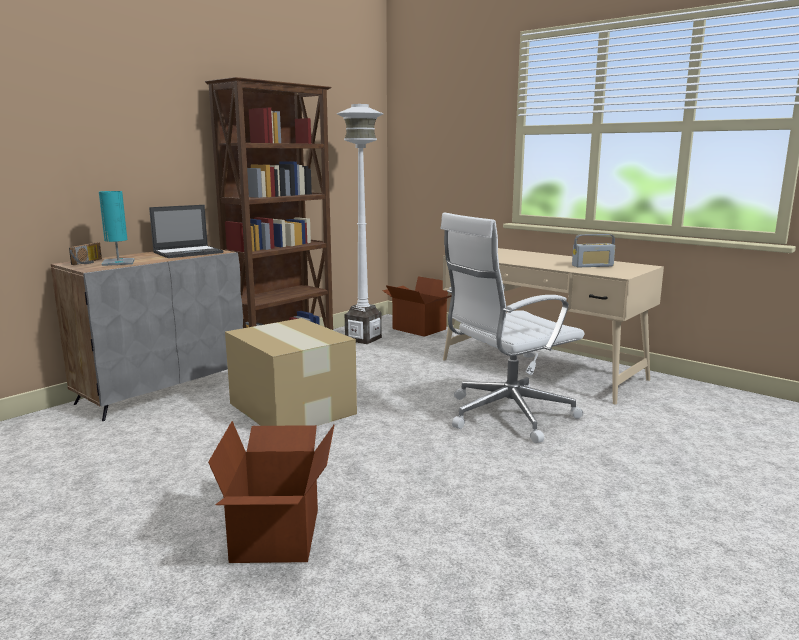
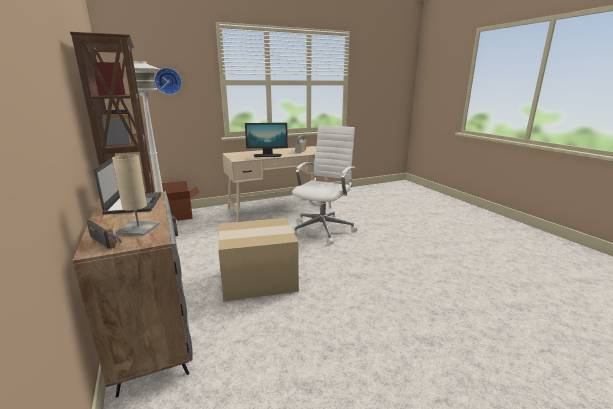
camera: 65 degrees left, 5 degrees up
turquoise table lamp [99,191,135,266] -> beige table lamp [112,154,160,236]
cardboard box [208,421,335,563] -> none
white office chair [440,213,584,443] -> white office chair turned 150 degrees counterclockwise [292,125,358,244]
none -> wall clock [154,68,182,95]
none -> monitor [245,123,288,157]

